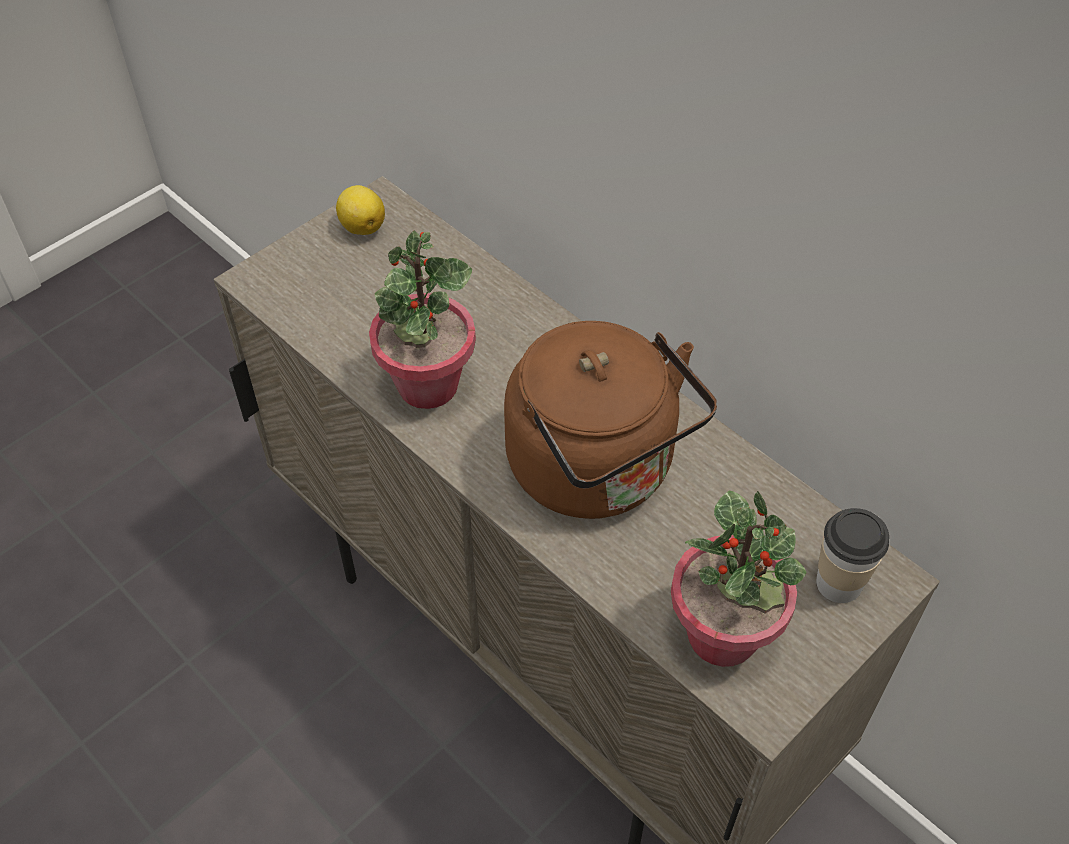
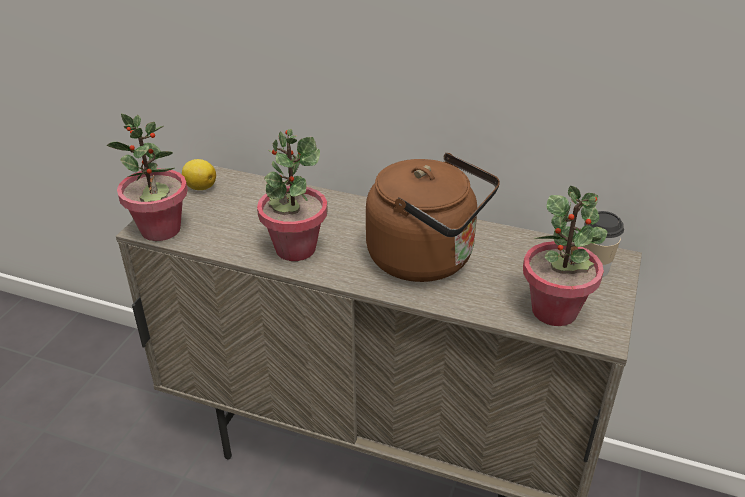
camera: 25 degrees left, 15 degrees down
none -> potted plant [107,114,188,241]

